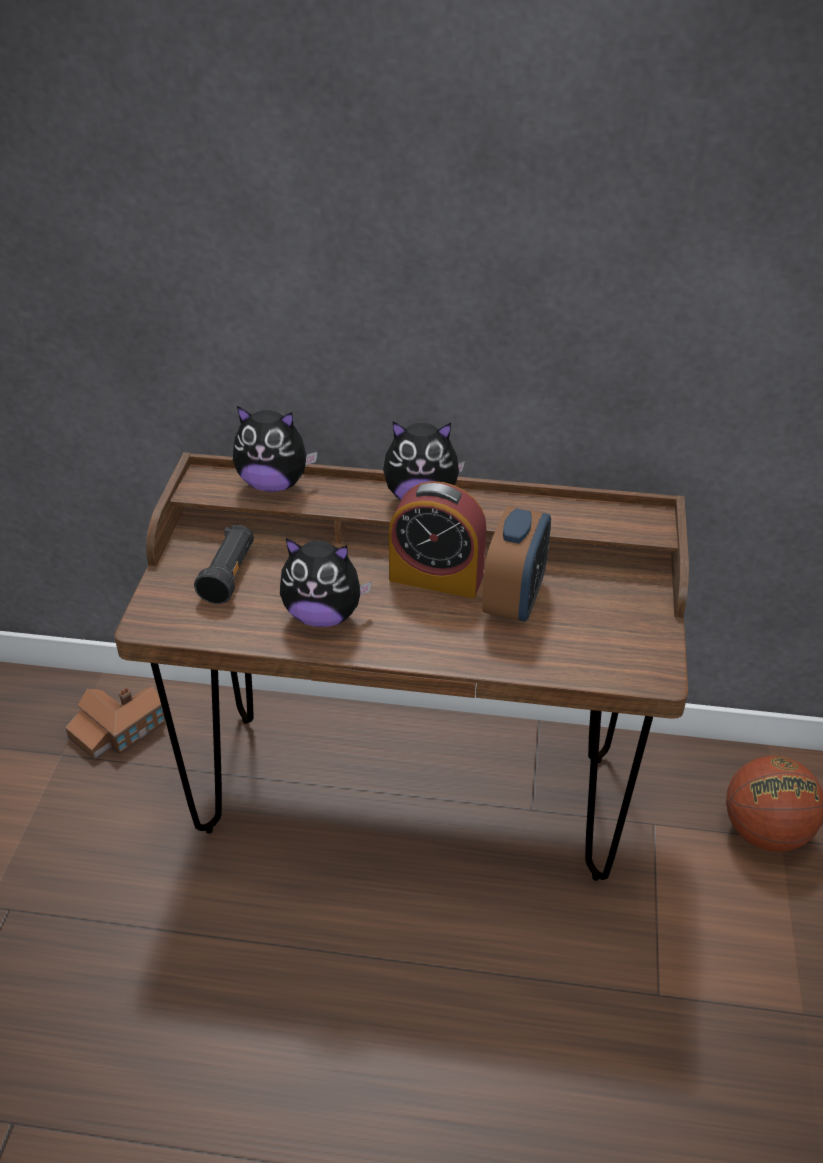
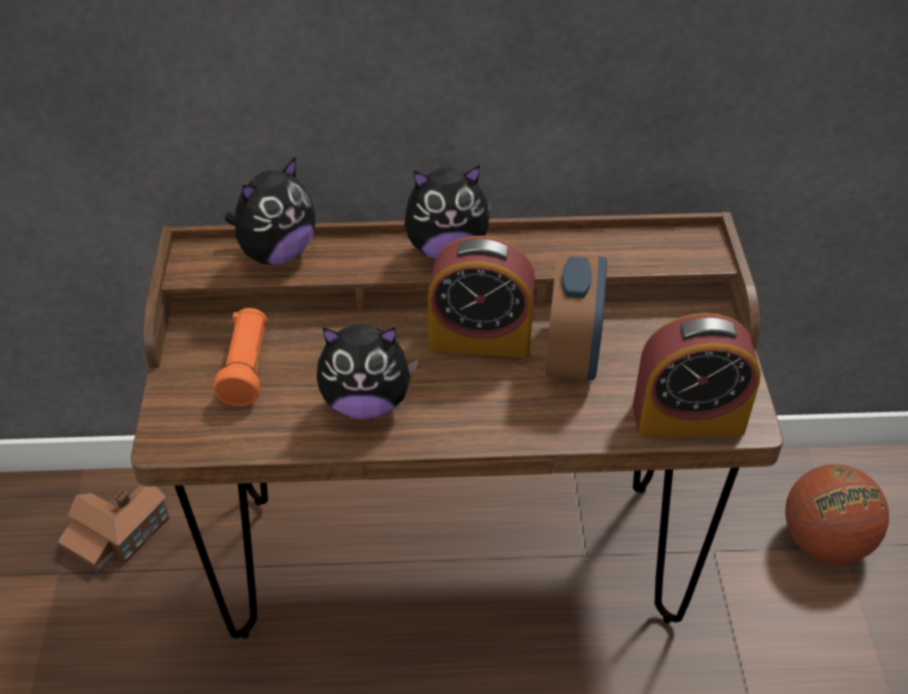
camera: 10 degrees left, 5 degrees up
black flashlight [194,525,254,604] -> orange flashlight [213,308,267,406]
plush toy [233,406,318,492] -> plush toy turned 45 degrees counterclockwise [225,157,315,265]
none -> alarm clock [633,313,761,437]

